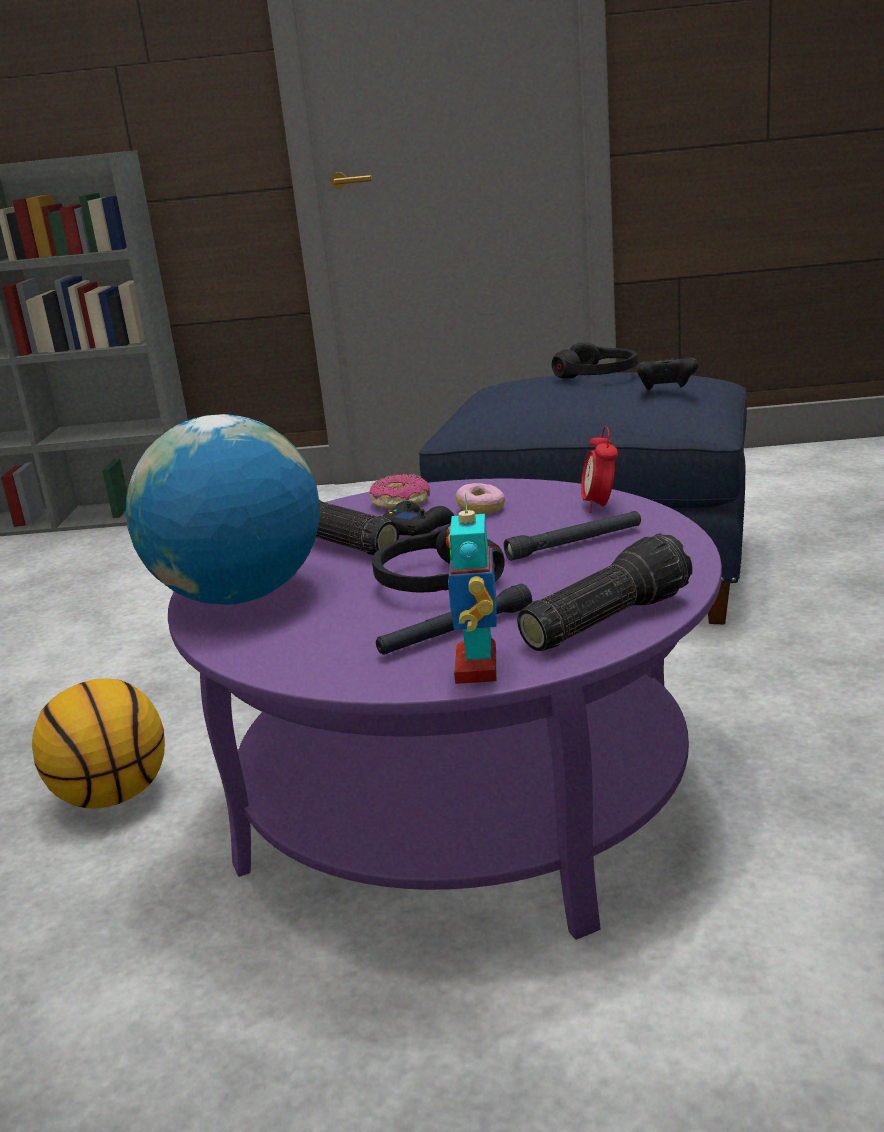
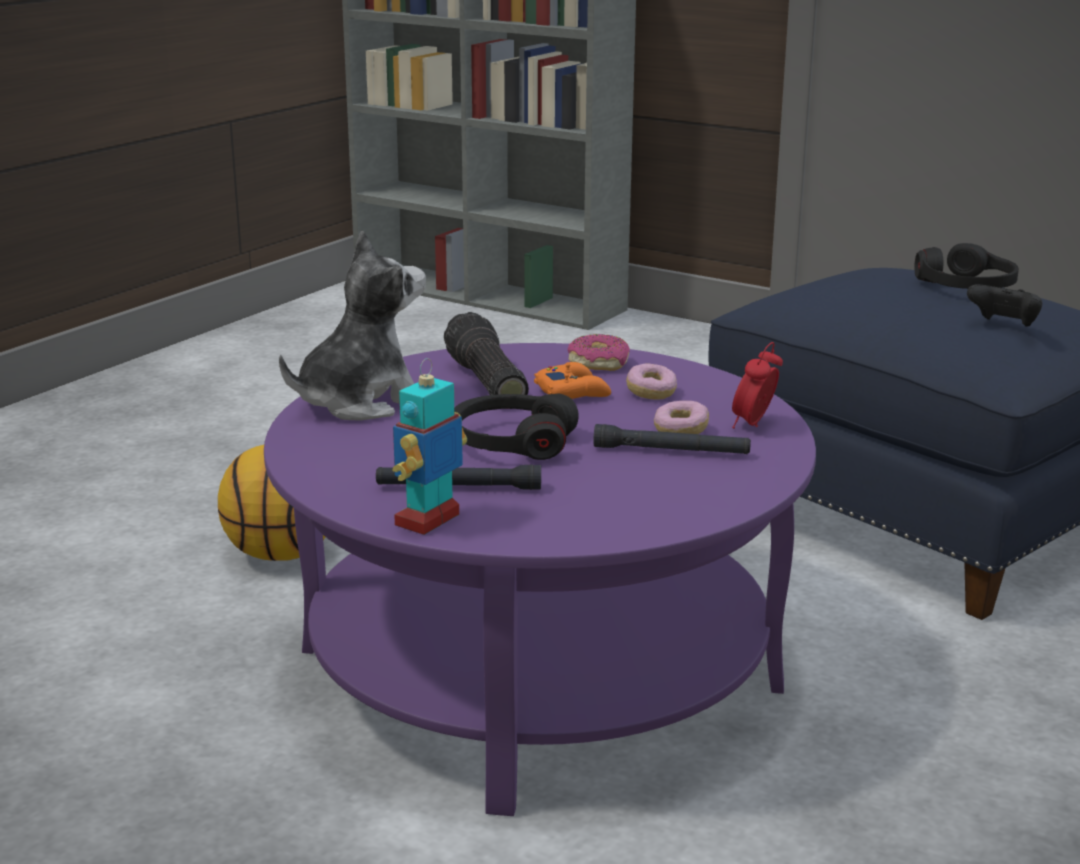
camera: 30 degrees right, 0 degrees up
globe [126,414,320,605] -> plush toy [279,231,426,421]
black game controller [382,501,454,536] -> orange game controller [534,362,611,399]
flashlight [517,533,693,651] -> none
none -> donut [654,401,709,434]

